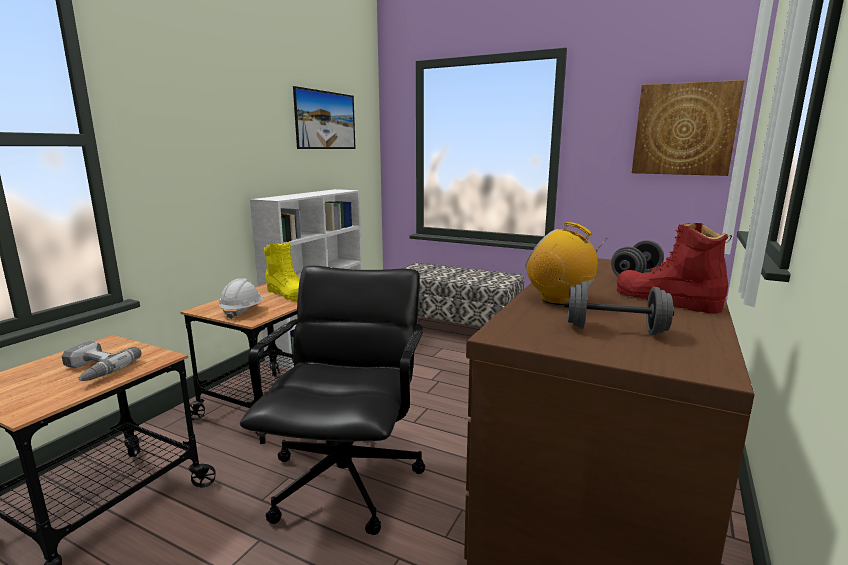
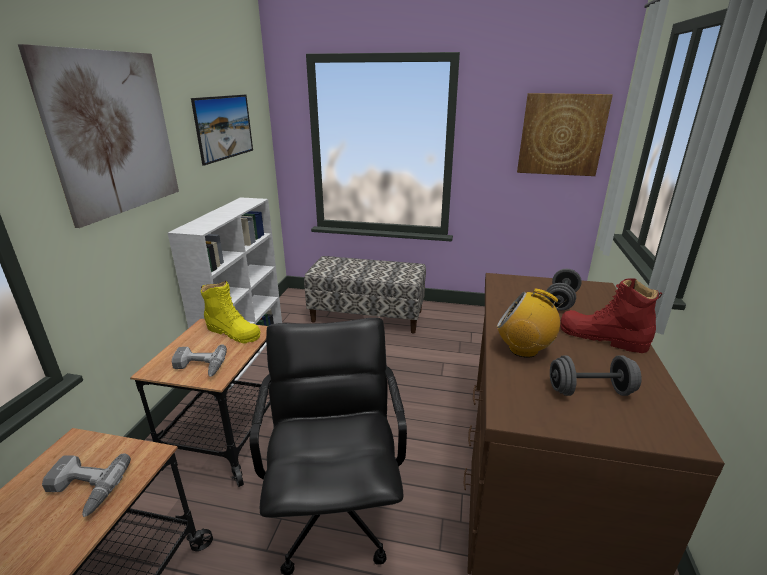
camera: 15 degrees left, 10 degrees up
white hard hat [219,278,264,319] -> power drill [172,344,227,377]
none -> picture [18,44,179,228]

